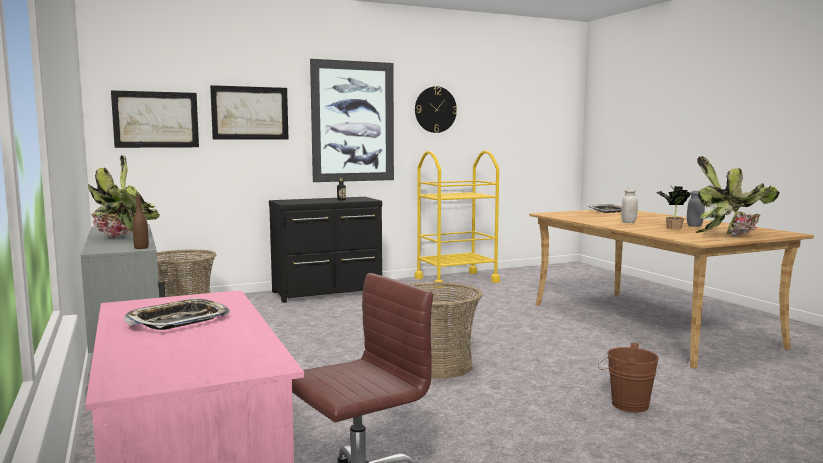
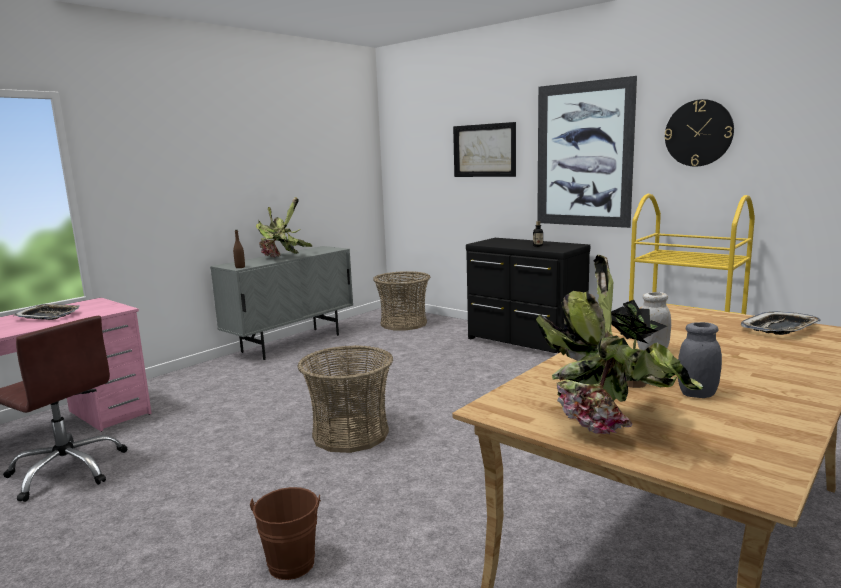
camera: 65 degrees right, 5 degrees up
picture [111,90,199,148] -> none

